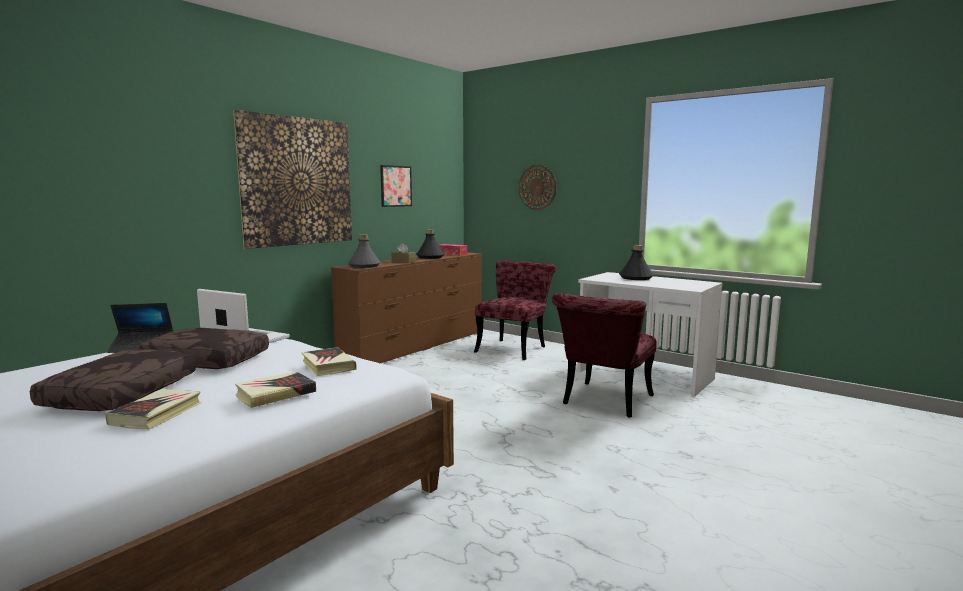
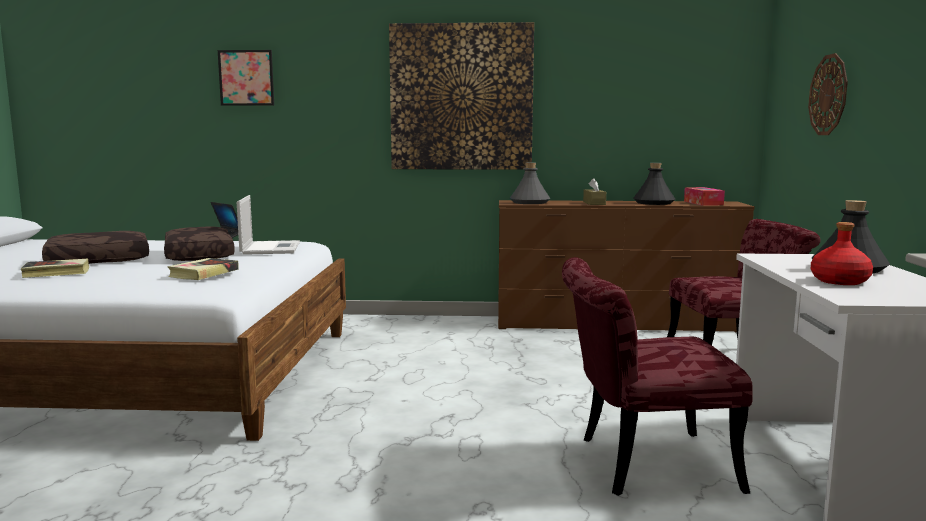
camera: 55 degrees right, 0 degrees up
book [235,371,316,408] -> none
picture [380,165,412,207] -> picture moved to [218,50,274,106]
none -> red bottle [811,222,873,285]

